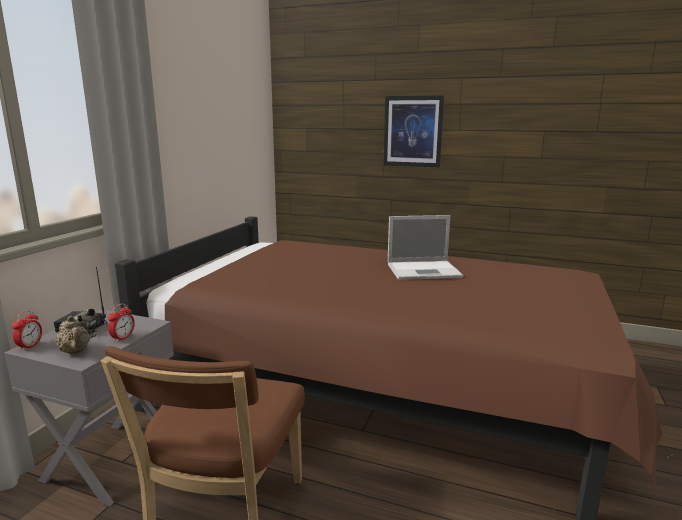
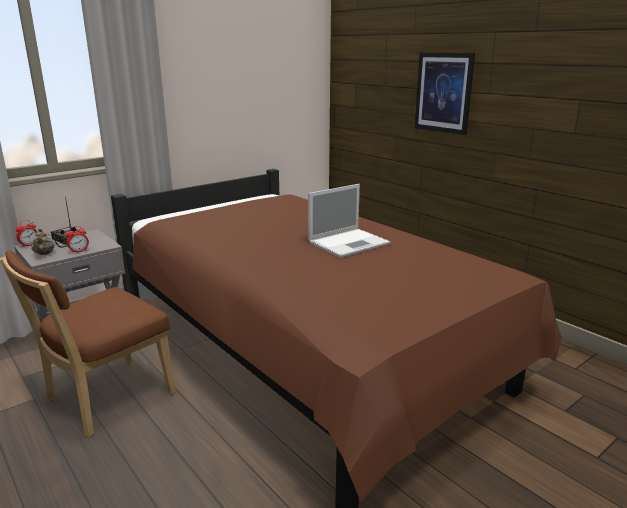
camera: 30 degrees right, 5 degrees up
laptop [388,215,463,280] -> laptop turned 60 degrees counterclockwise [308,184,390,258]

